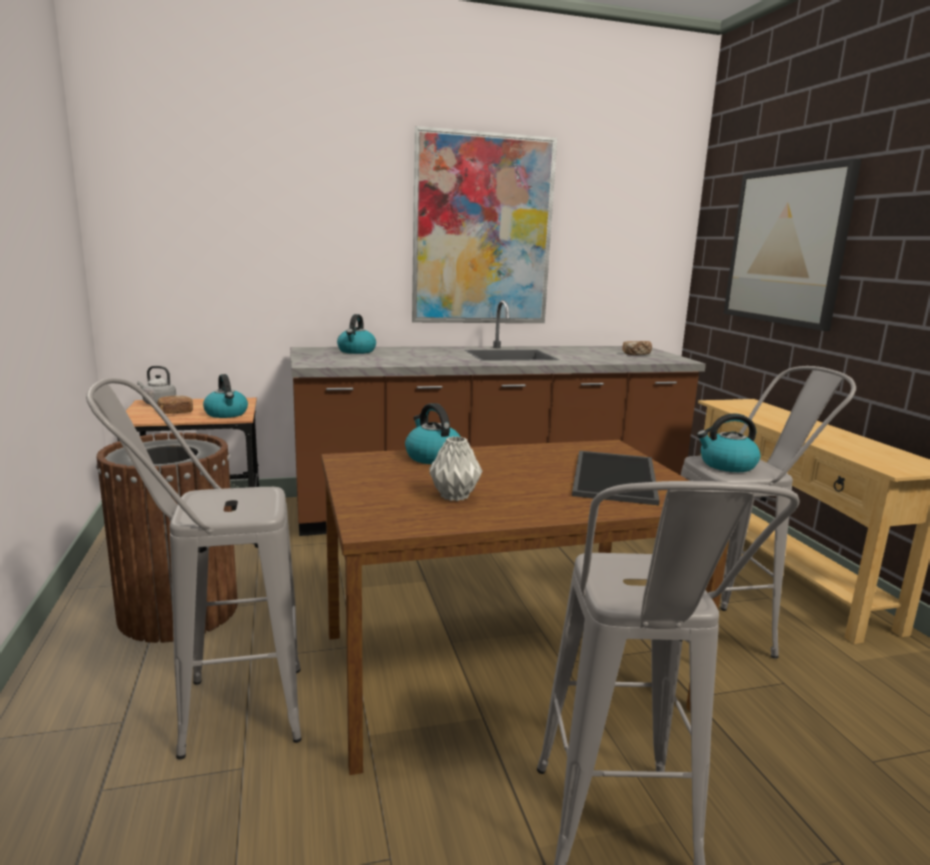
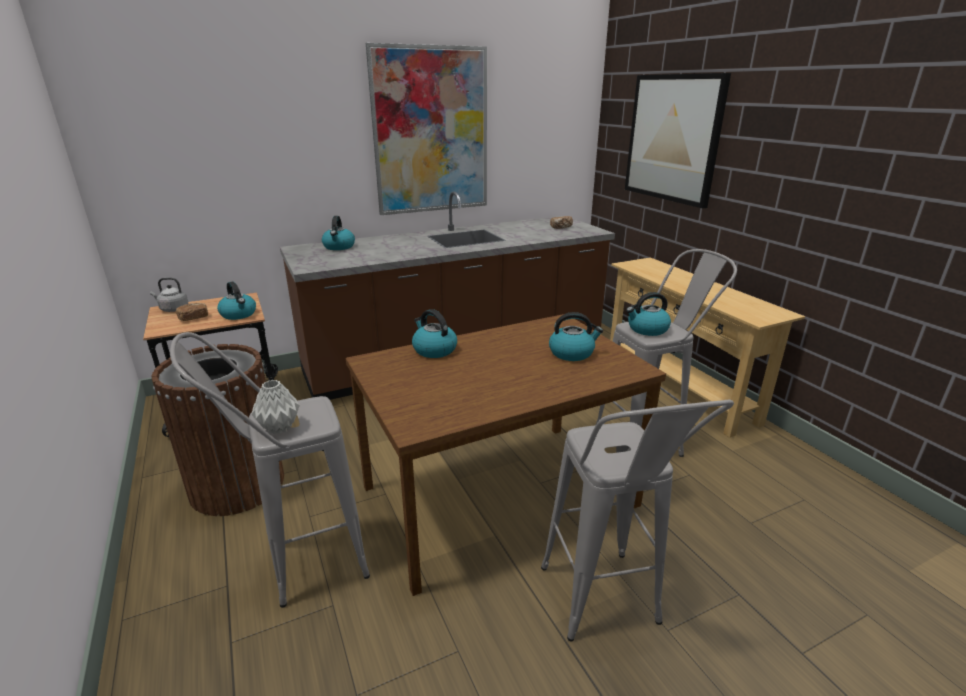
camera: 10 degrees left, 10 degrees up
grey vase [429,436,482,501] -> grey vase moved to [252,380,300,434]
tray [572,451,660,505] -> kettle [549,312,603,361]

